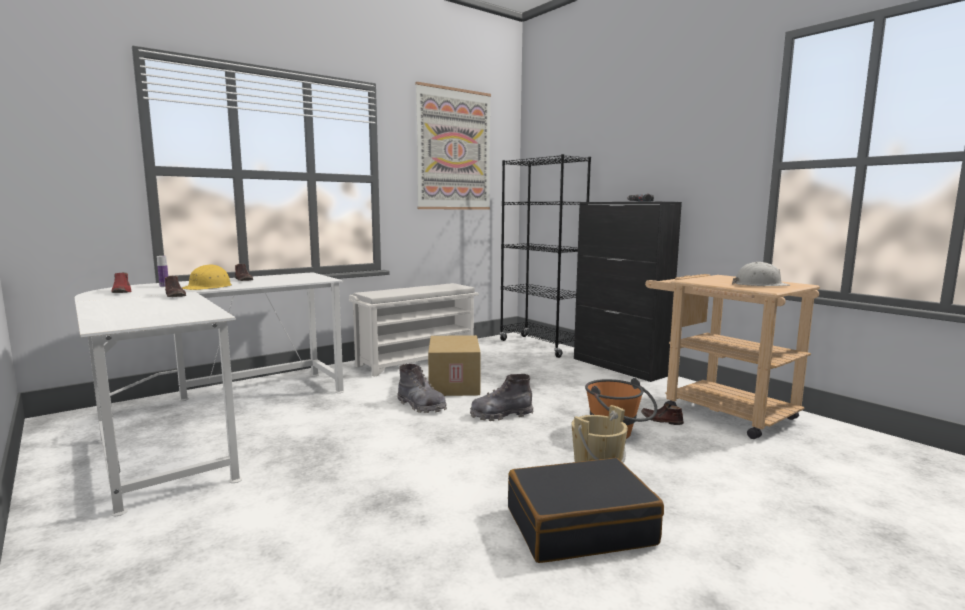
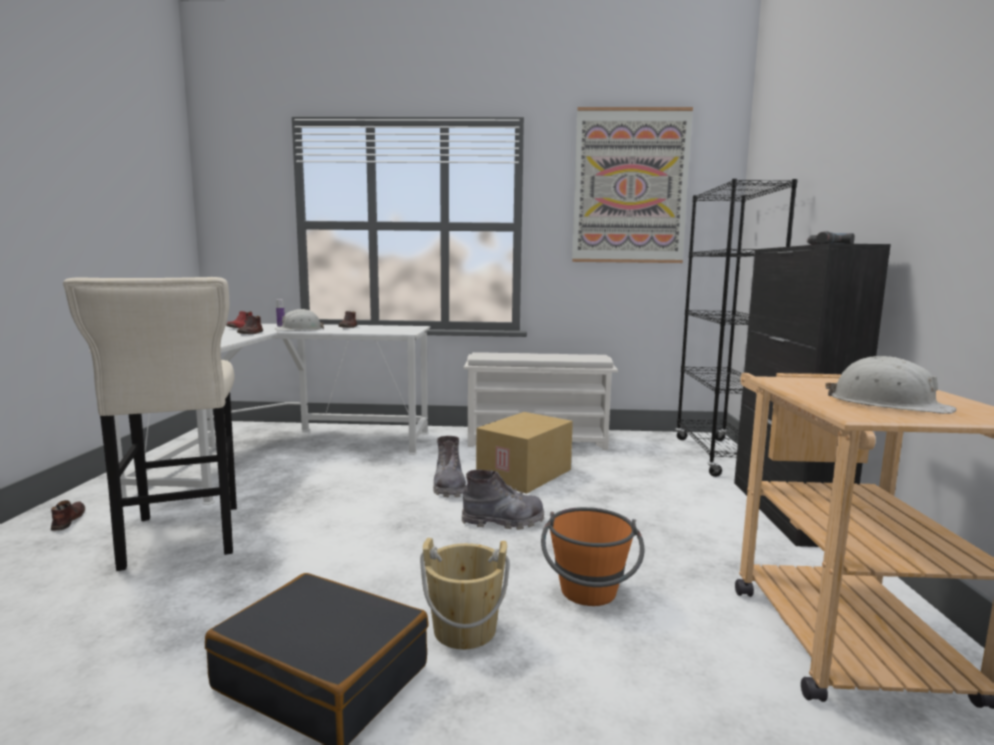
camera: 40 degrees right, 0 degrees up
yellow hard hat [182,264,232,290] -> white hard hat [275,309,324,331]
grey boot [470,374,533,421] -> grey boot turned 150 degrees clockwise [462,470,544,530]
brown shoe [641,403,684,425] -> brown shoe moved to [51,500,85,531]
none -> beige stool [63,277,237,571]

